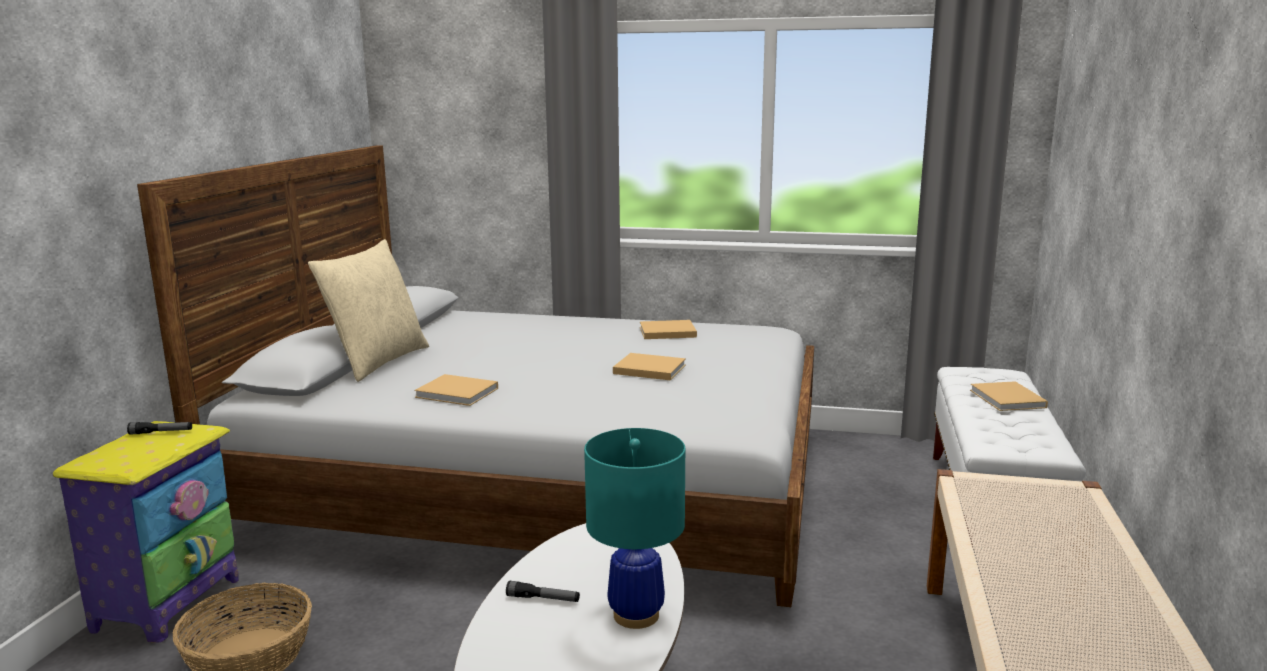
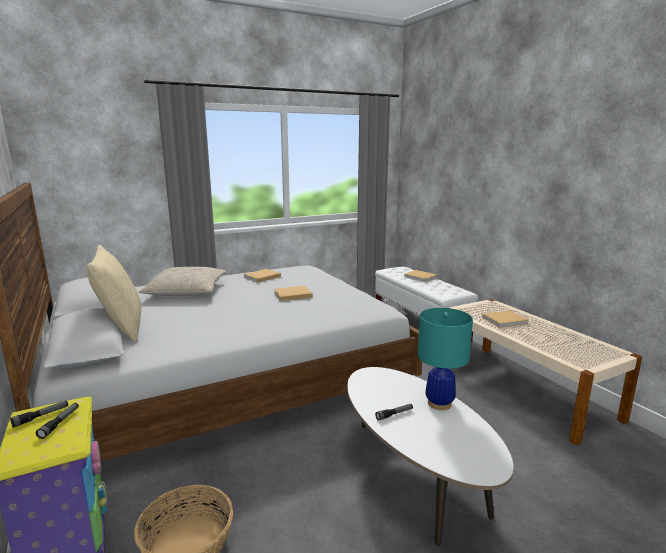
camera: 40 degrees left, 0 degrees up
beige book [414,374,498,406] -> beige book moved to [482,310,529,328]
none -> flashlight [36,403,79,439]
none -> beige pillow [139,267,226,296]

